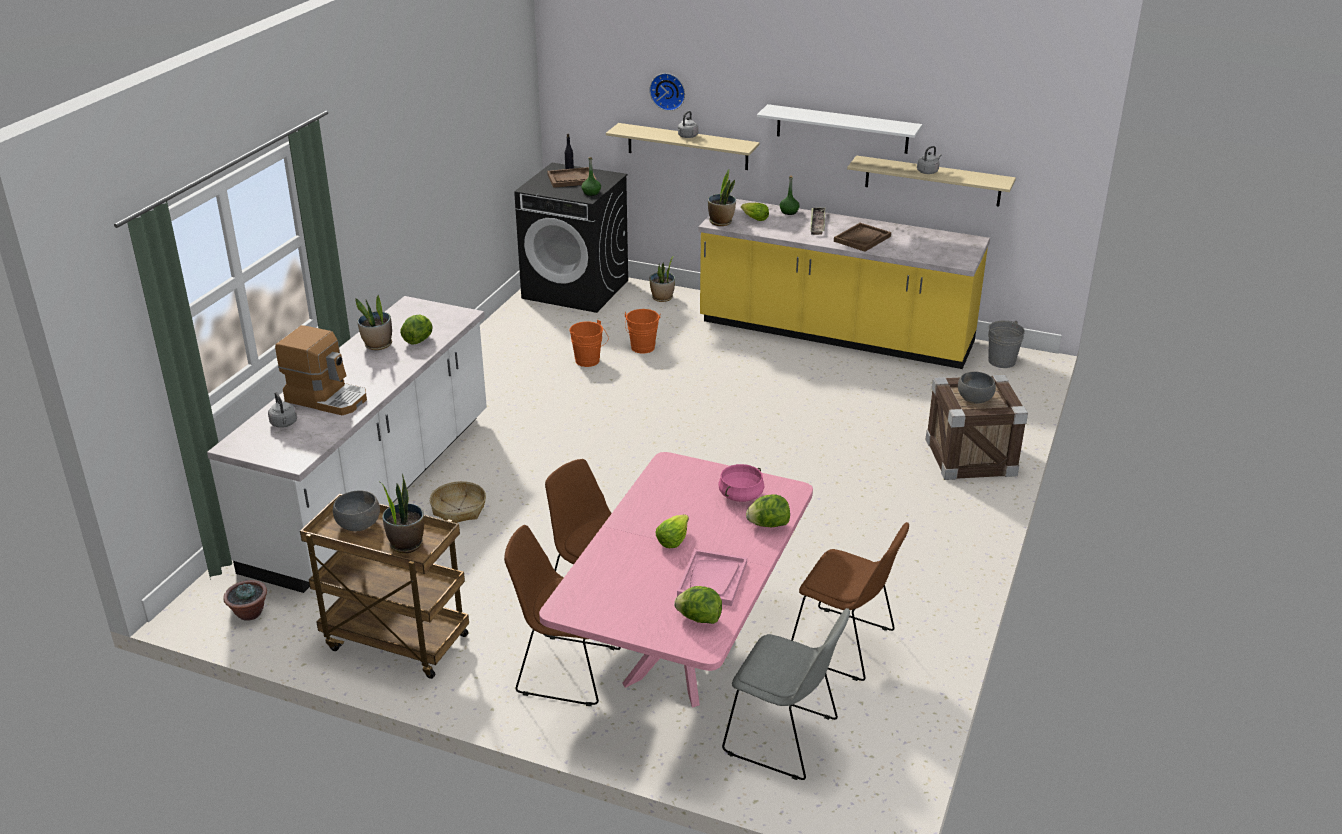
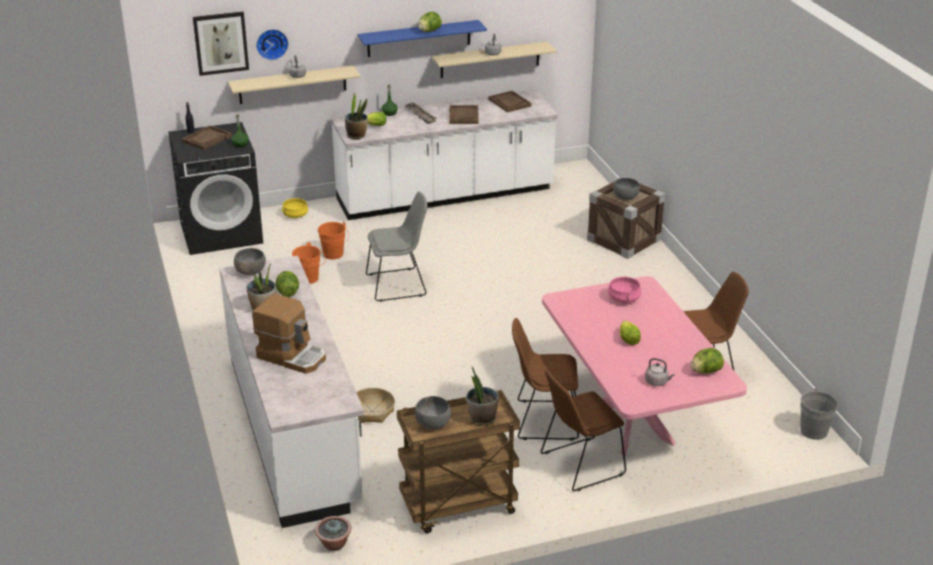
camera: 40 degrees left, 0 degrees up
grey kettle [268,392,297,428] -> grey kettle moved to [645,358,675,386]
coffee machine [275,325,367,415] -> coffee machine turned 45 degrees clockwise [252,294,326,374]
potted plant [649,256,675,302] -> yellow cooking pot [282,198,308,218]
pink tray [677,549,747,606] -> none
yellow counter [698,199,990,369] -> white counter [331,90,558,220]
grey chair [722,608,850,780] -> grey chair moved to [366,191,427,302]
lettuce [746,494,790,527] -> lettuce moved to [418,12,442,32]
white shelf [757,104,922,154] -> blue shelf [358,20,487,57]
grey bucket [988,320,1025,368] -> grey bucket moved to [800,388,838,440]
none -> picture [193,11,249,76]
none -> grey bowl [234,248,266,275]
none -> brown tray [488,91,532,112]

